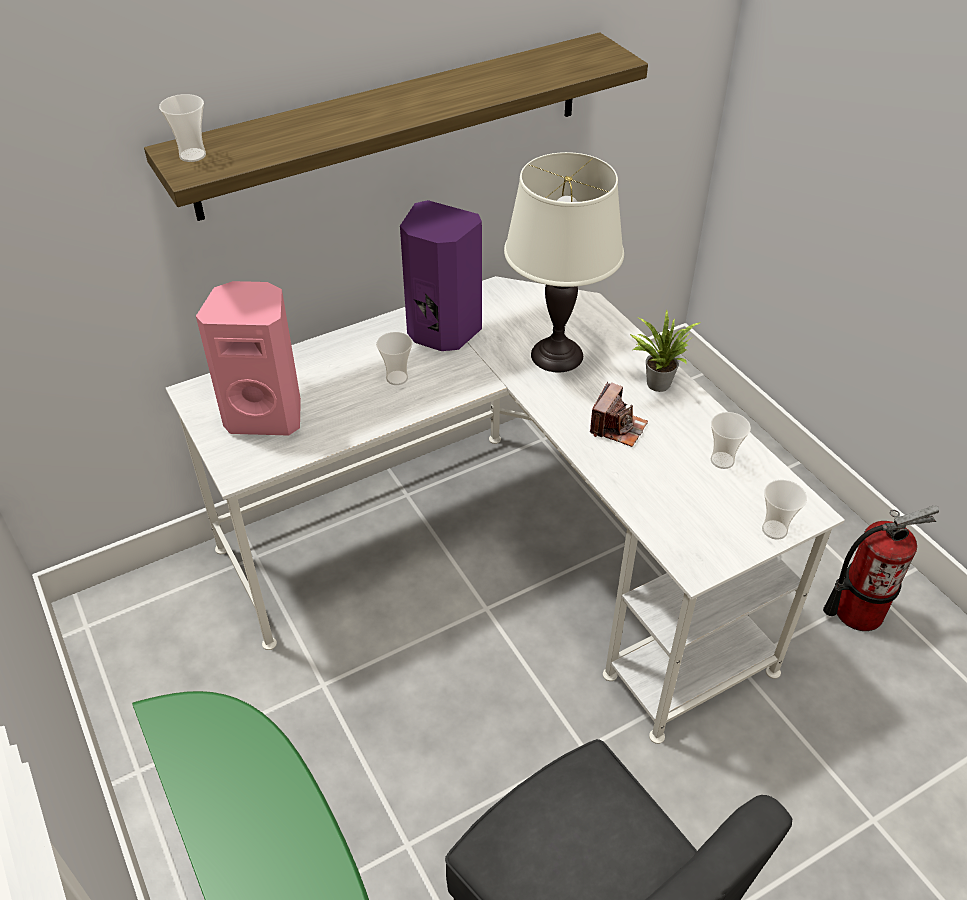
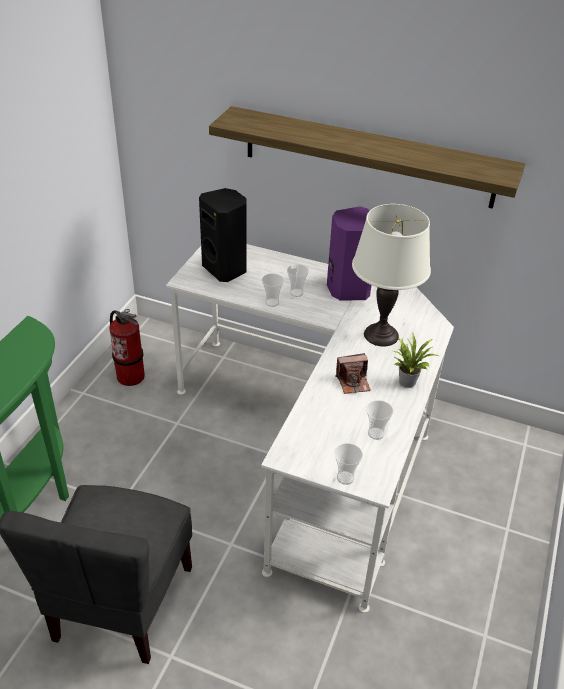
camera: 50 degrees right, 5 degrees down
cup [159,94,206,162] -> cup moved to [262,273,284,307]
pink speaker [196,281,301,436] -> black speaker [199,188,247,282]
fire extinguisher [823,505,939,631] -> fire extinguisher moved to [109,309,145,386]

